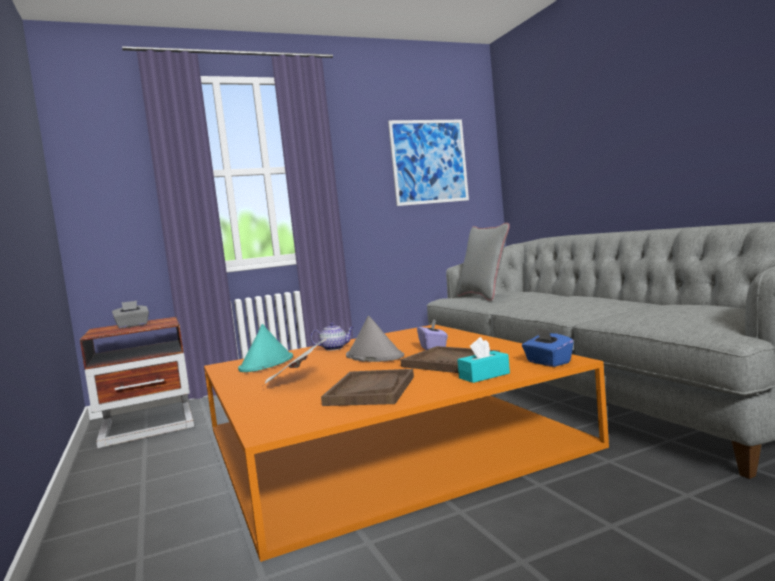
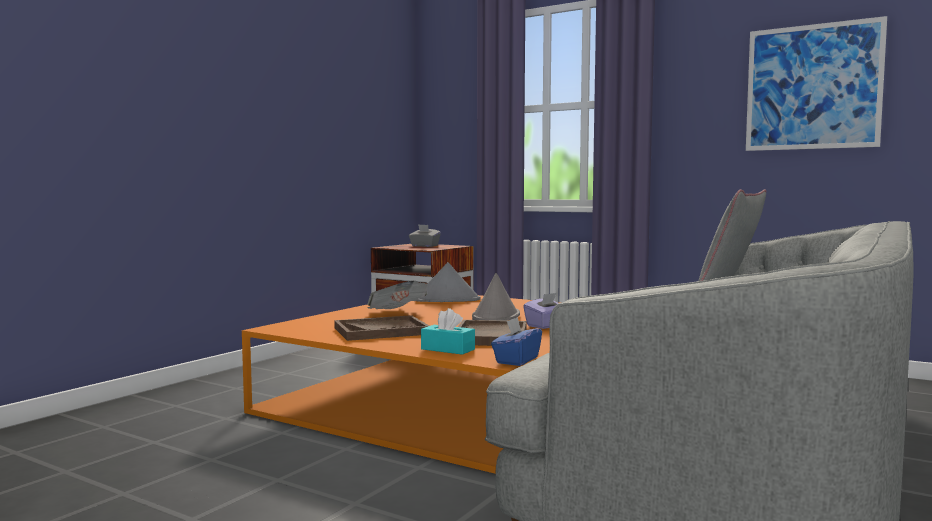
camera: 55 degrees right, 0 degrees up
turquoise hat [238,324,293,372] -> grey hat [417,262,481,302]
teapot [310,323,354,351] -> none

